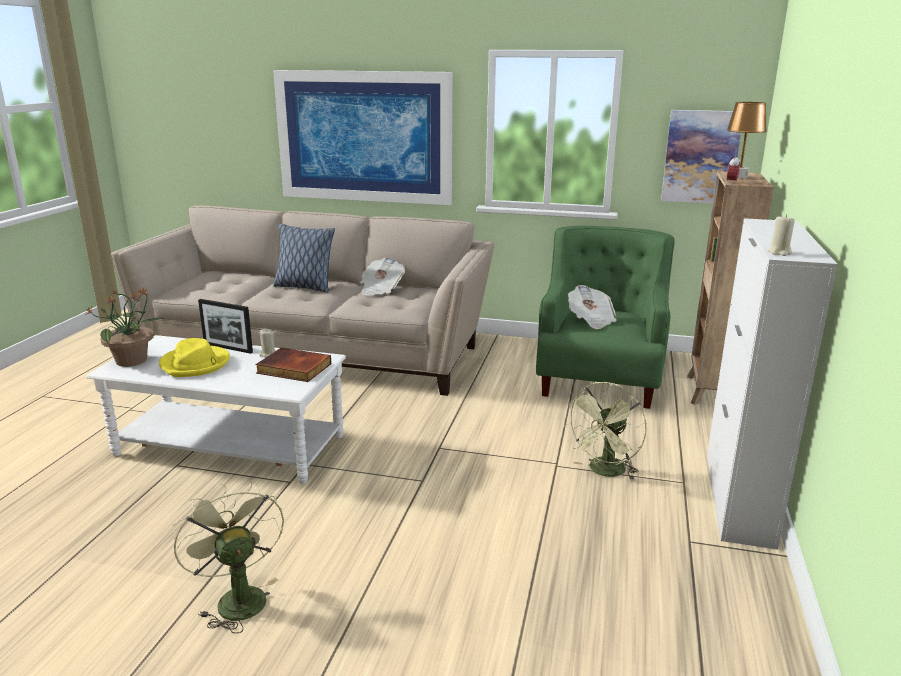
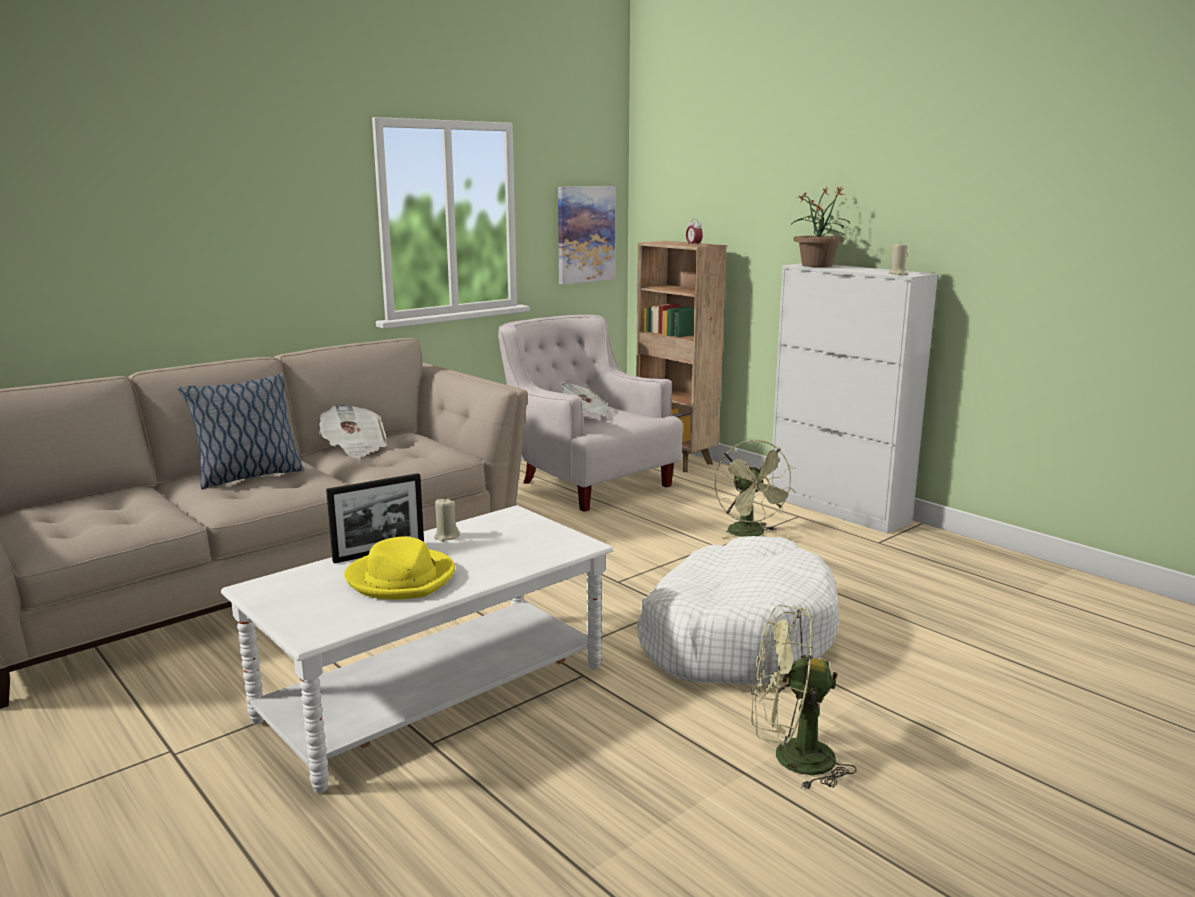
camera: 55 degrees left, 5 degrees down
potted plant [85,288,166,367] -> potted plant moved to [791,186,850,267]
book [256,348,331,382] -> none
picture [273,70,453,205] -> none
green armchair [536,226,675,409] -> white armchair [498,315,683,512]
brown table lamp [727,102,767,179] -> none
none -> white dog bed [637,536,840,685]

